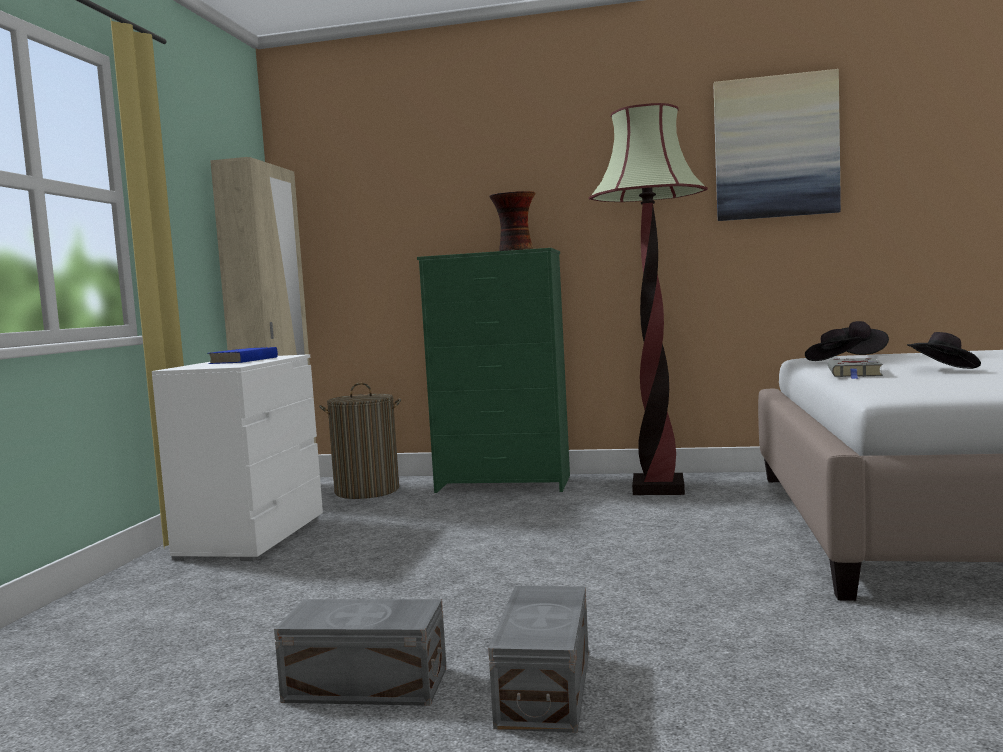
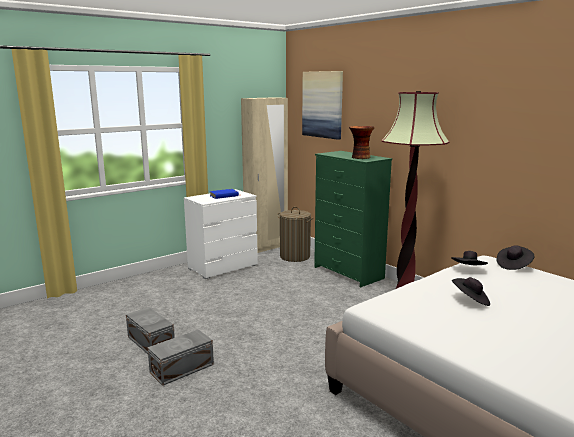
camera: 40 degrees right, 10 degrees up
picture [714,69,841,221] -> picture moved to [302,71,343,140]
grey book [828,358,883,379] -> none

